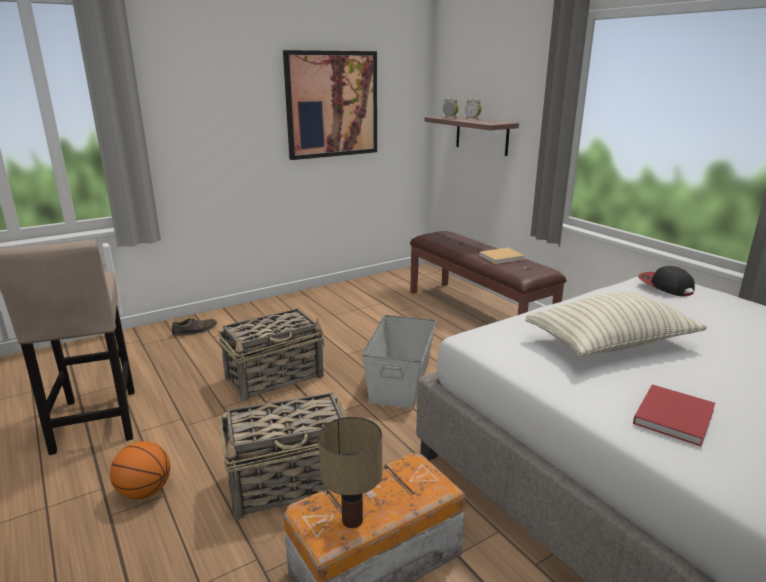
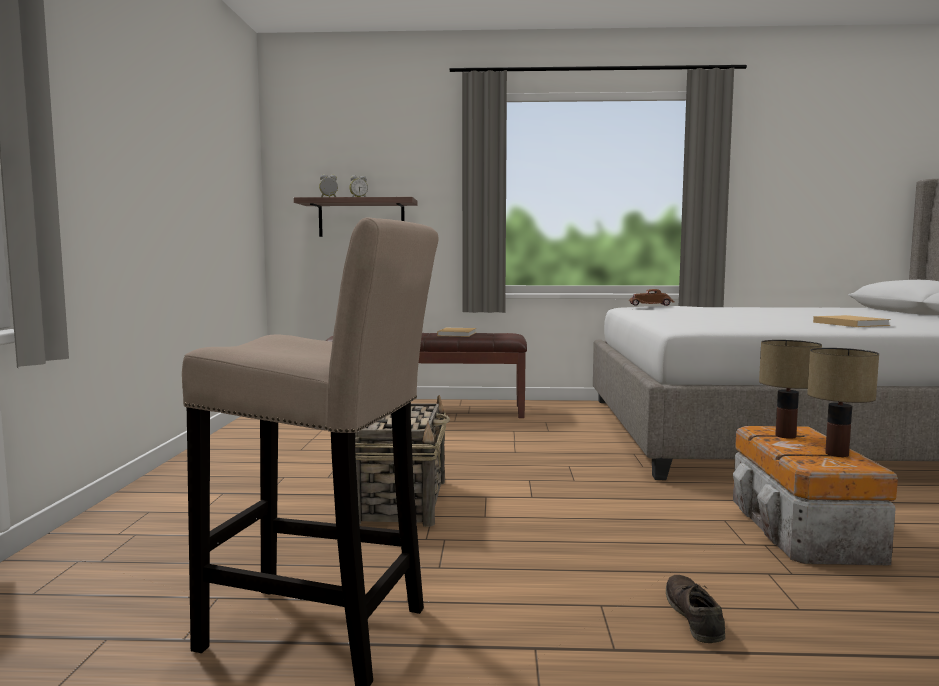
camera: 55 degrees left, 15 degrees down
basketball [110,441,170,499] -> none
brown shoe [172,318,217,336] -> brown shoe moved to [666,575,725,643]
basket [220,392,347,520] -> none
picture [283,50,377,160] -> none
grey storage box [362,315,436,409] -> none
pillow [526,292,707,356] -> none
red book [633,384,715,446] -> beige book [813,315,891,327]
cap [638,266,695,296] -> brown toy car [629,289,674,306]
none -> table lamp [759,340,822,439]

